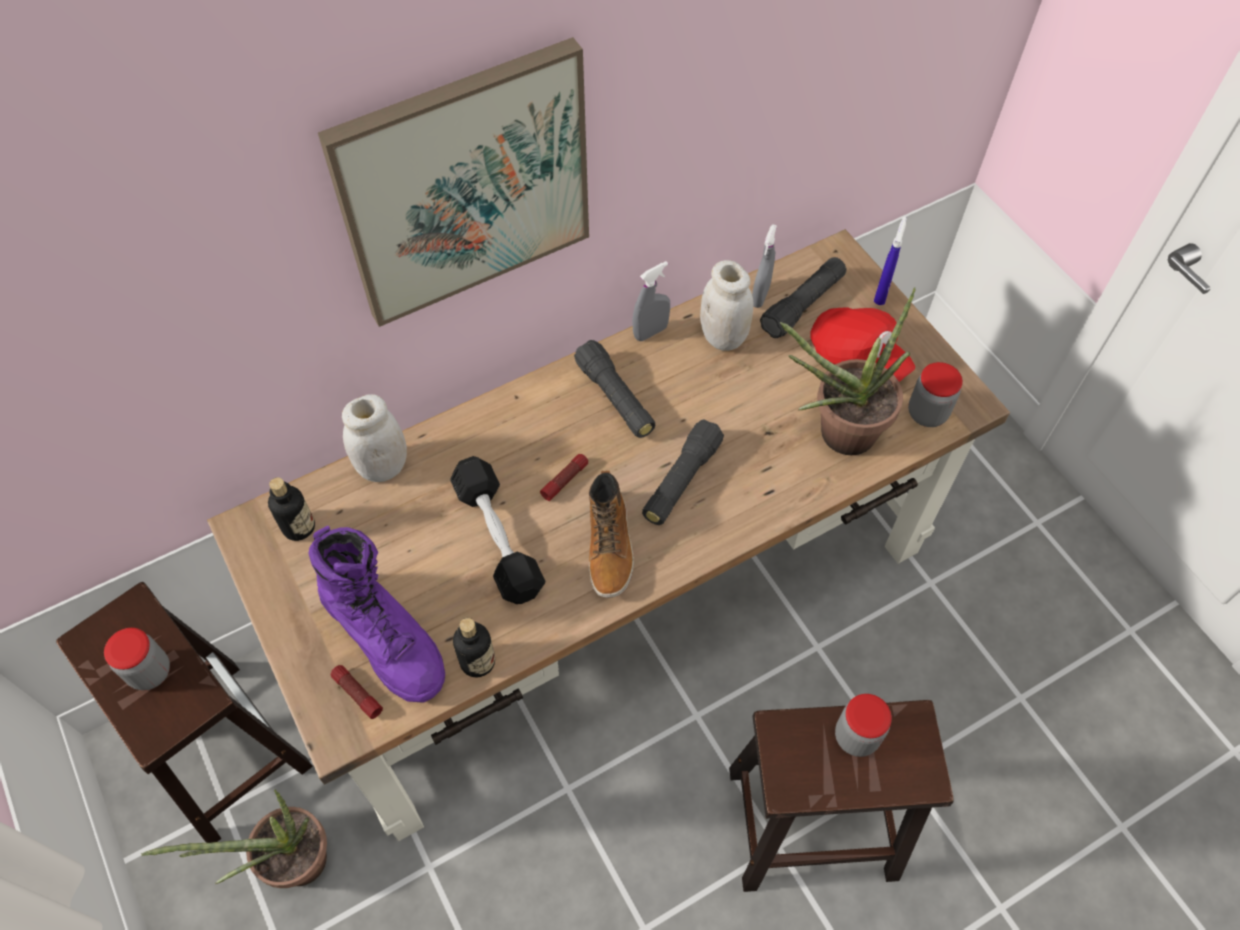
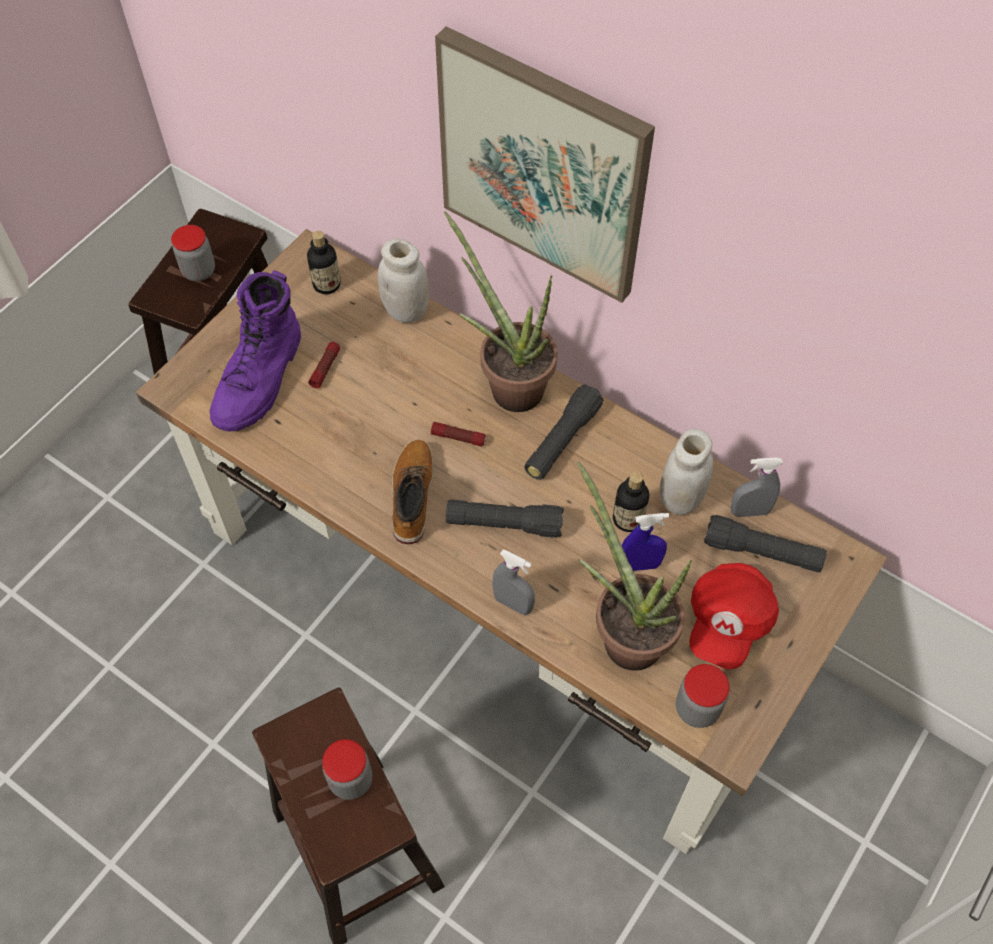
camera: 65 degrees right, 0 degrees up
potted plant [141,789,327,888] -> potted plant moved to [444,211,558,412]
flashlight [331,665,383,719] -> flashlight moved to [308,342,340,389]
black dumbbell [450,456,545,604] -> none
bottle [453,618,495,678] -> bottle moved to [613,472,649,532]
boot [589,470,634,598] -> boot turned 120 degrees clockwise [392,440,433,544]
grey spray bottle [632,261,670,341] -> grey spray bottle moved to [492,549,535,615]
blue spray bottle [874,217,907,305] -> blue spray bottle moved to [622,513,669,571]

